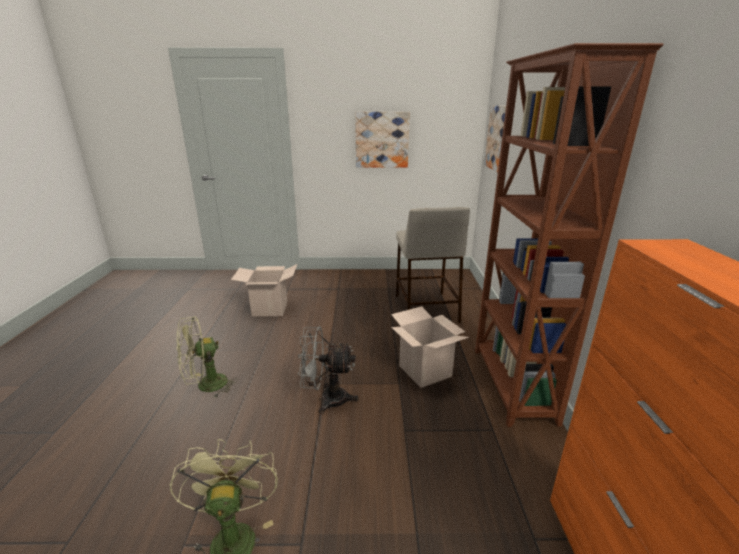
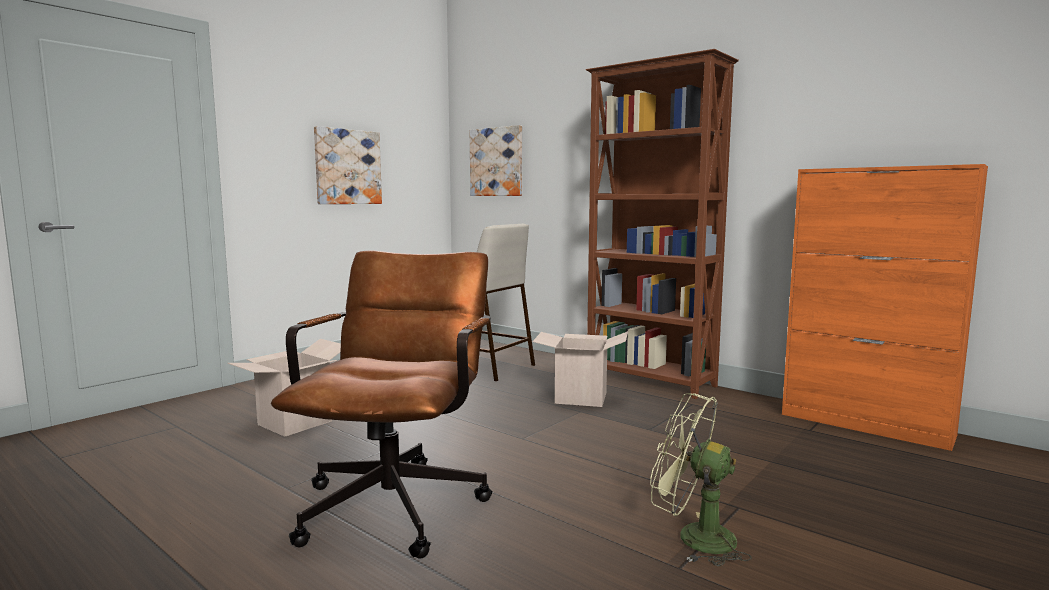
camera: 50 degrees left, 15 degrees down
green fan [177,316,238,399] -> brown office chair [271,250,492,558]
grey fan [298,326,359,414] -> none

